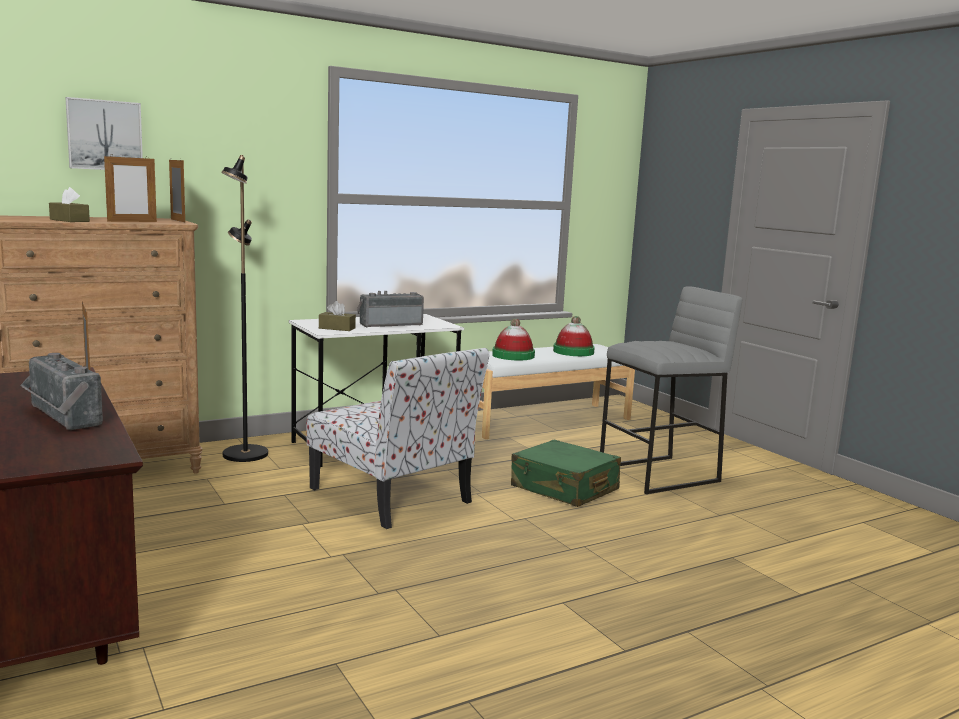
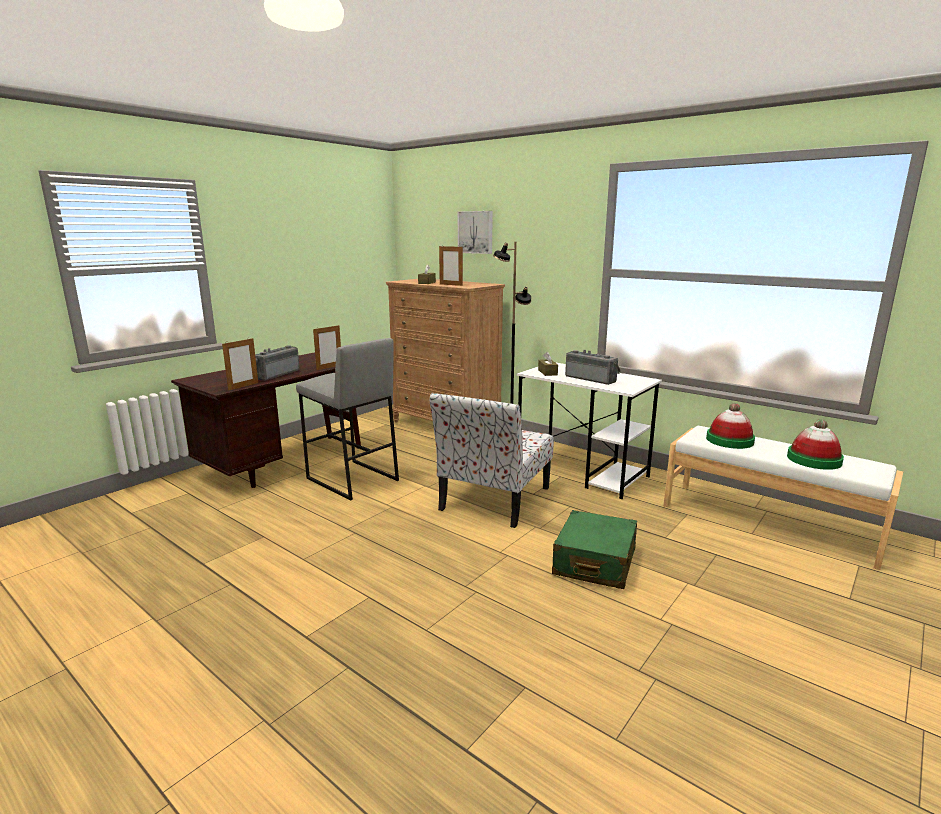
camera: 70 degrees right, 5 degrees up
picture frame [169,158,185,222] -> picture frame moved to [222,337,258,391]
grey stool [600,286,742,494] -> grey stool moved to [296,338,399,500]

